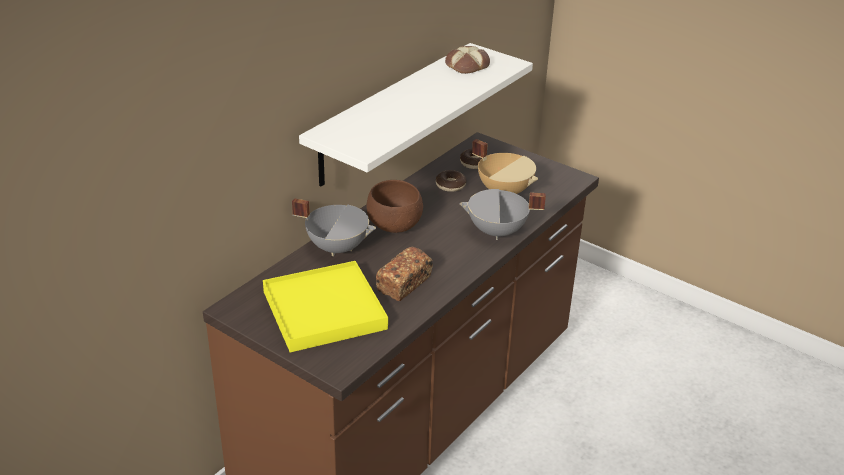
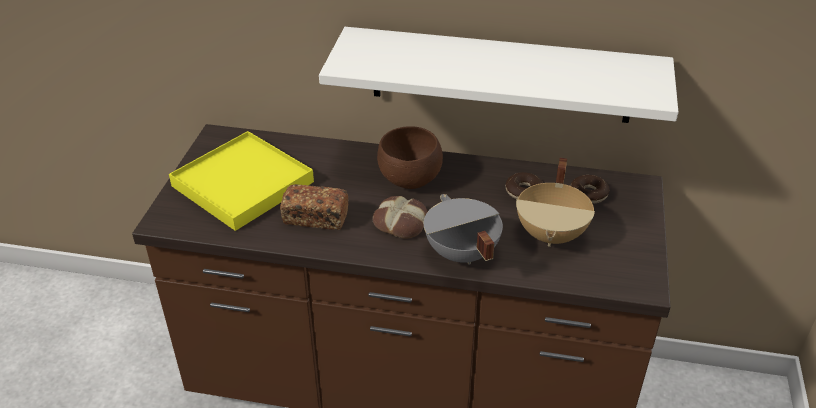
camera: 65 degrees right, 5 degrees up
grey cooking pot [292,198,376,256] -> none
bread [445,46,490,74] -> bread moved to [373,196,428,239]

